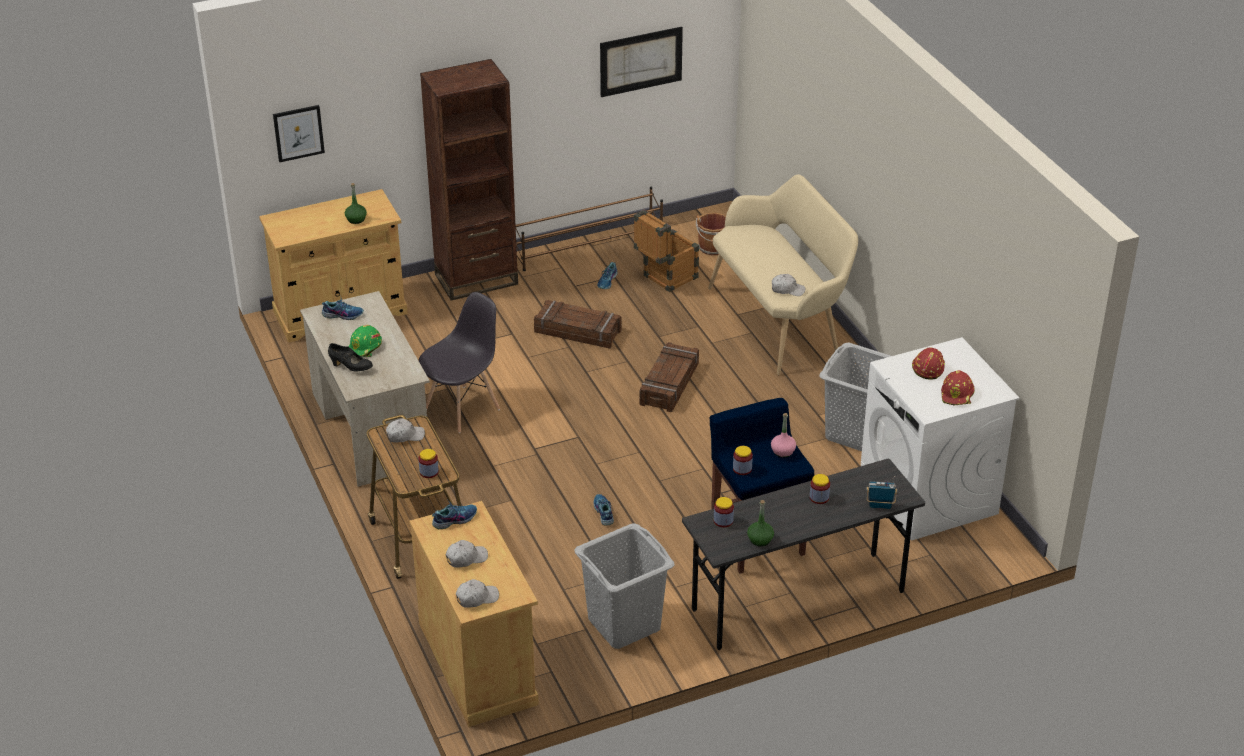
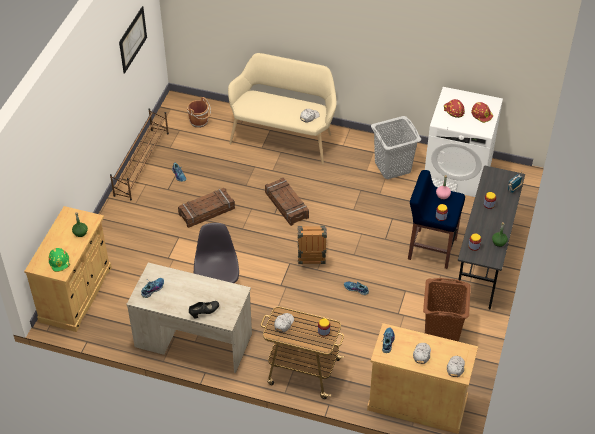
camera: 50 degrees left, 10 degrees up
picture [273,105,325,162] -> none
green hard hat [348,325,382,357] -> green hard hat moved to [49,248,70,272]
brown bookcase [420,59,518,301] -> none
grey laundry basket [574,524,674,649] -> brown laundry basket [423,278,471,342]
crate [634,210,699,292] -> crate moved to [297,226,327,264]

